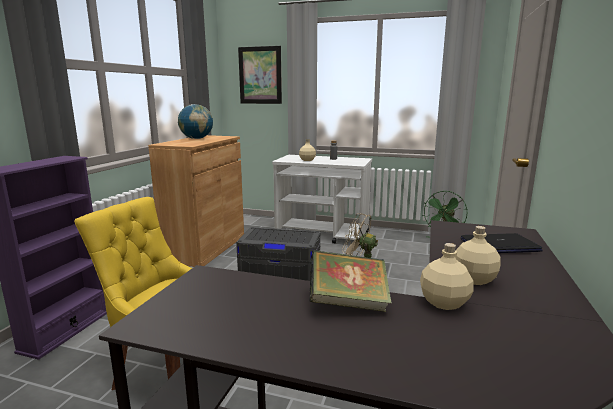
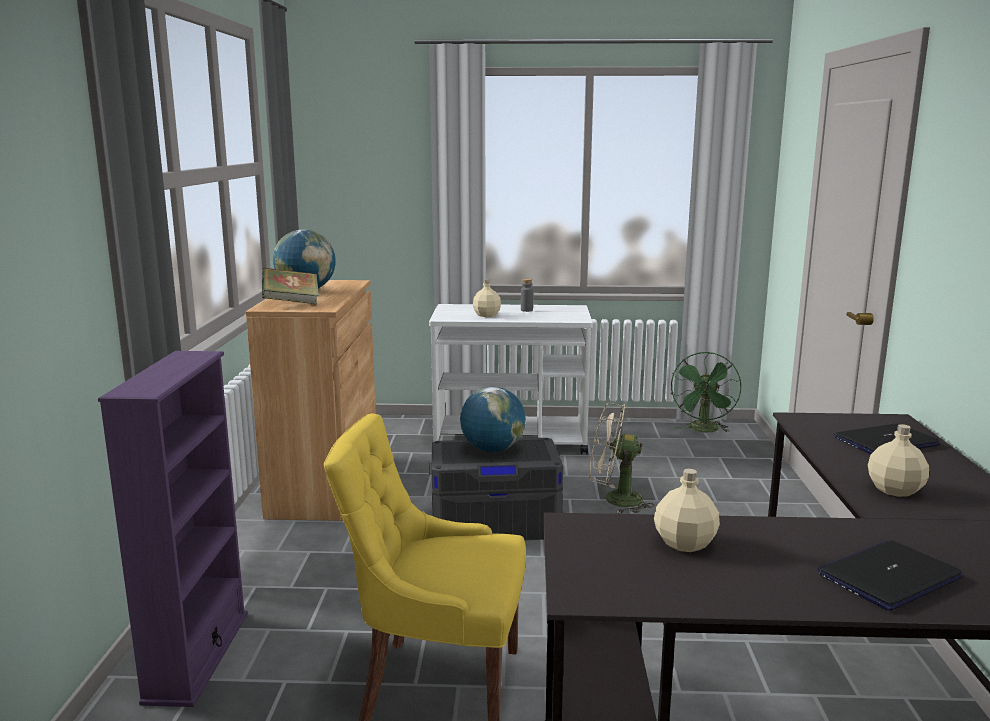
camera: 15 degrees left, 0 degrees up
picture [238,46,282,104] -> none
book [310,250,392,312] -> book moved to [262,268,319,304]
beige bottle [420,243,474,310] -> beige bottle moved to [654,469,720,552]
none -> globe [460,387,526,452]
none -> laptop [817,540,963,611]

